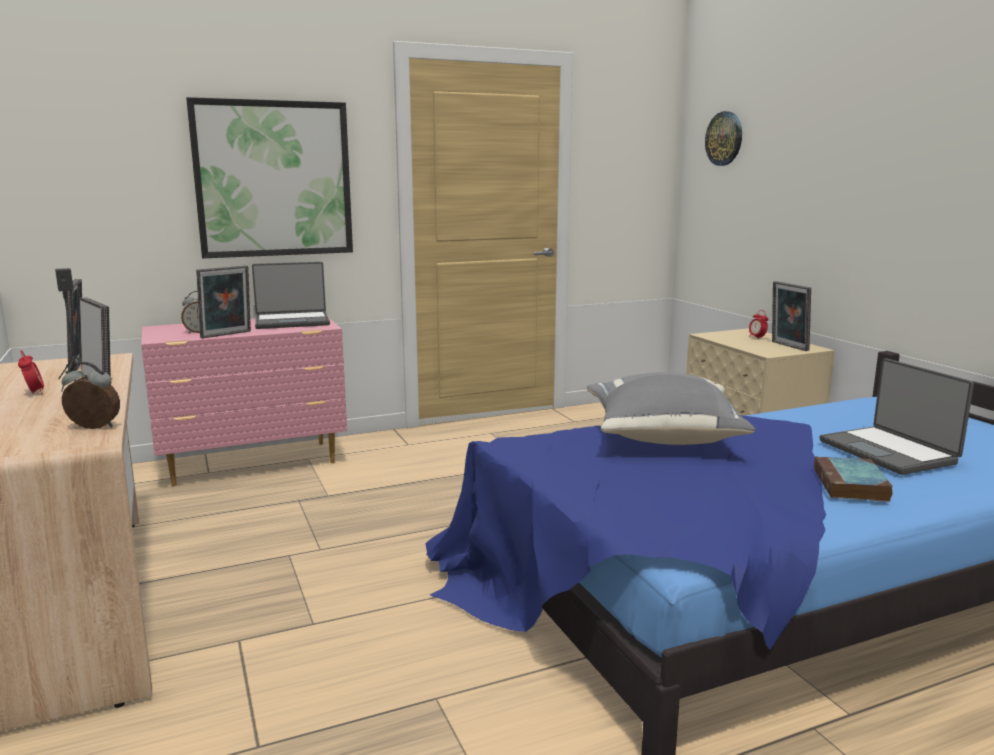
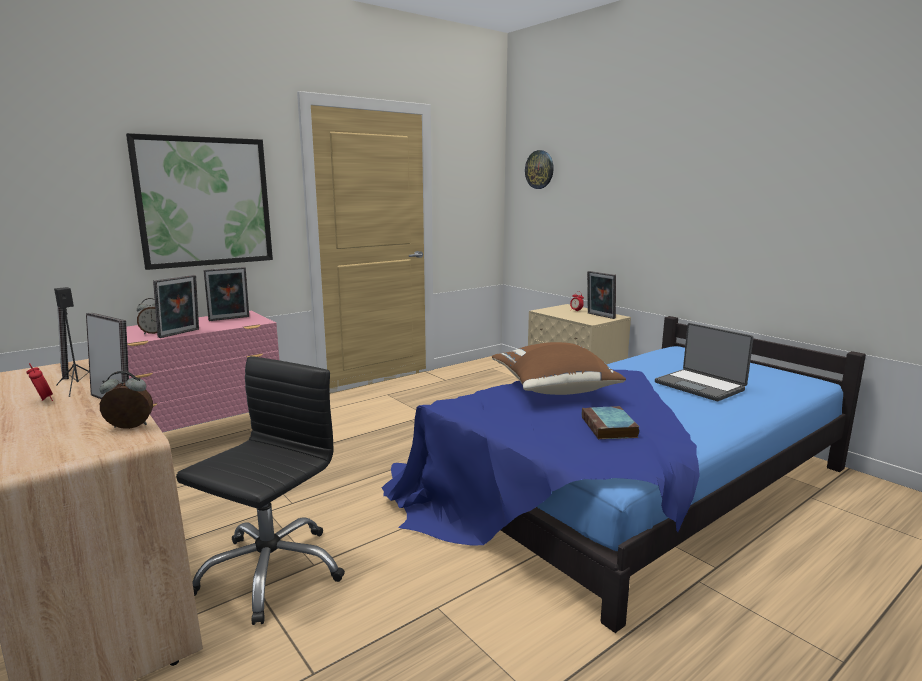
camera: 15 degrees left, 0 degrees up
laptop [252,262,330,329] -> picture frame [203,267,249,321]
grey pillow [587,372,756,445] -> brown pillow [492,342,626,395]
book [814,456,893,502] -> book moved to [582,406,639,439]
none -> black office chair [176,356,345,625]

